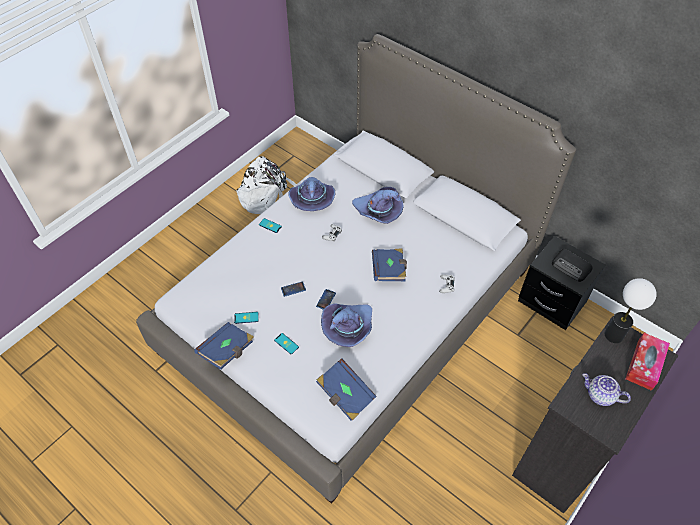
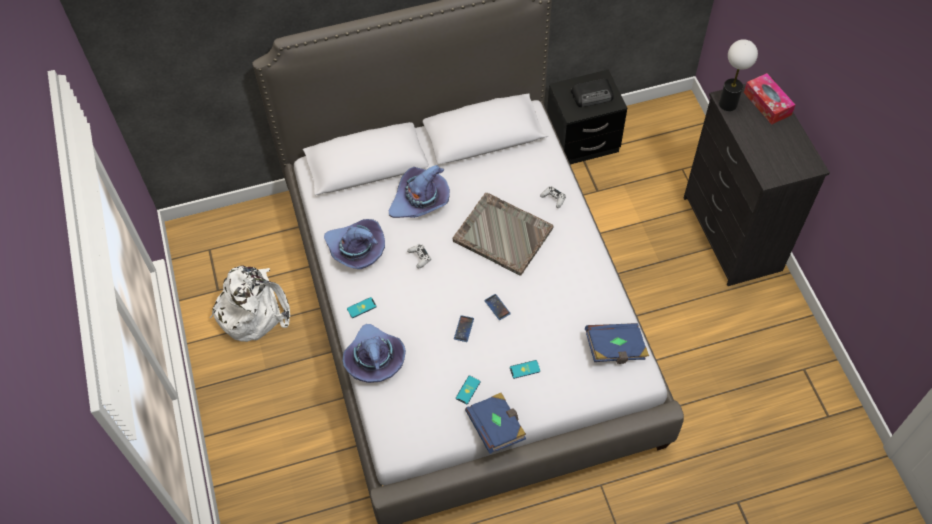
camera: 55 degrees left, 5 degrees up
purple hat [321,303,372,347] -> purple hat moved to [343,324,406,383]
blue book [372,248,407,281] -> grey tray [453,193,554,276]
teapot [583,373,631,406] -> none

